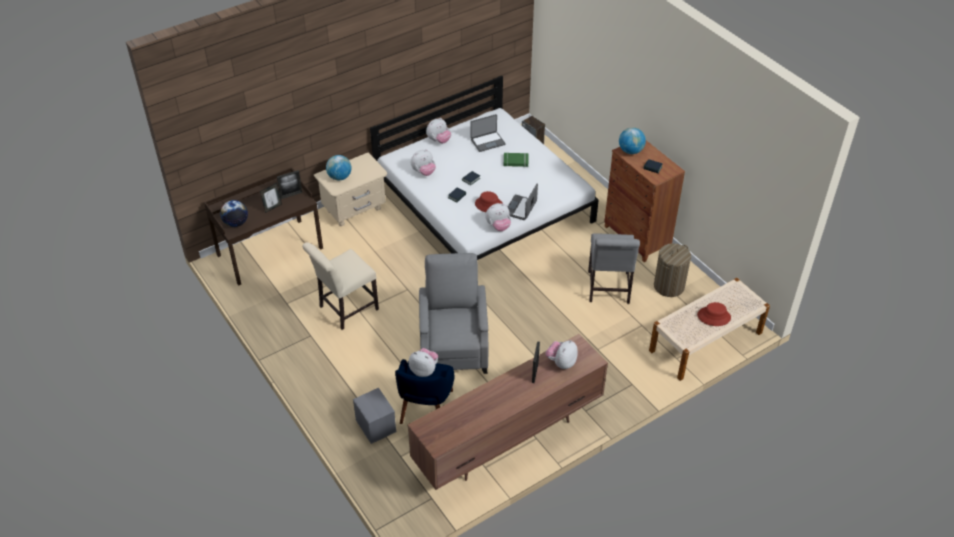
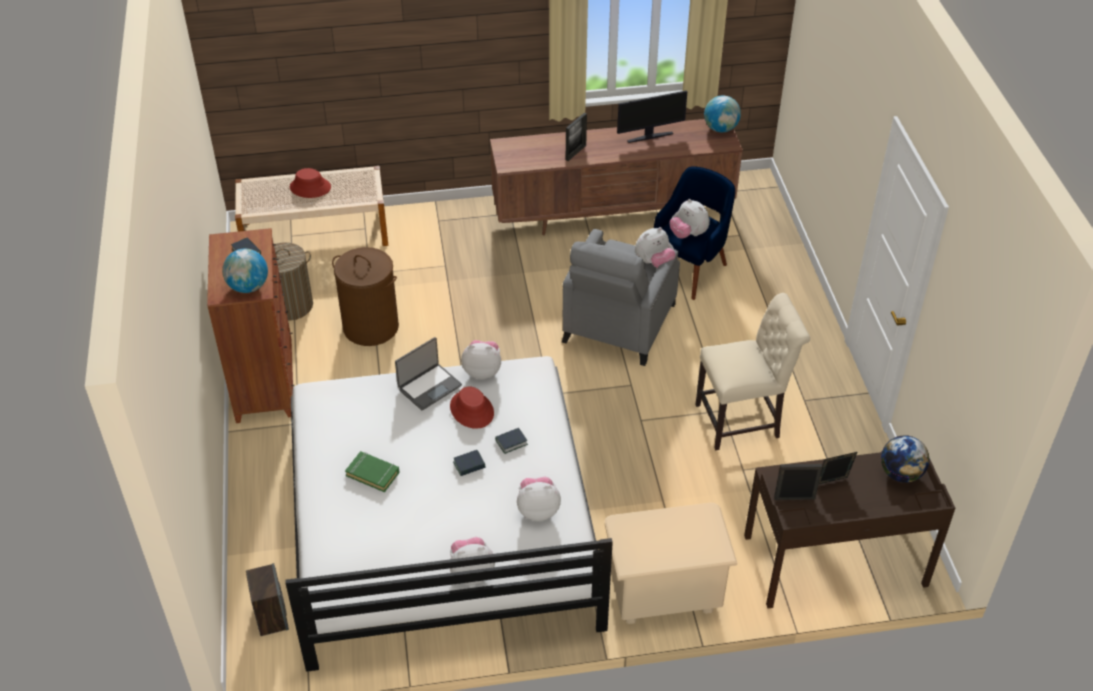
camera: 155 degrees left, 0 degrees up
globe [326,155,352,180] -> globe moved to [704,95,741,132]
grey storage box [353,388,397,444] -> none
laptop [470,114,506,152] -> none
plush toy [546,340,578,369] -> plush toy moved to [635,227,676,268]
grey chair [588,233,640,304] -> brown laundry basket [332,247,399,346]
none -> monitor [617,90,687,143]

